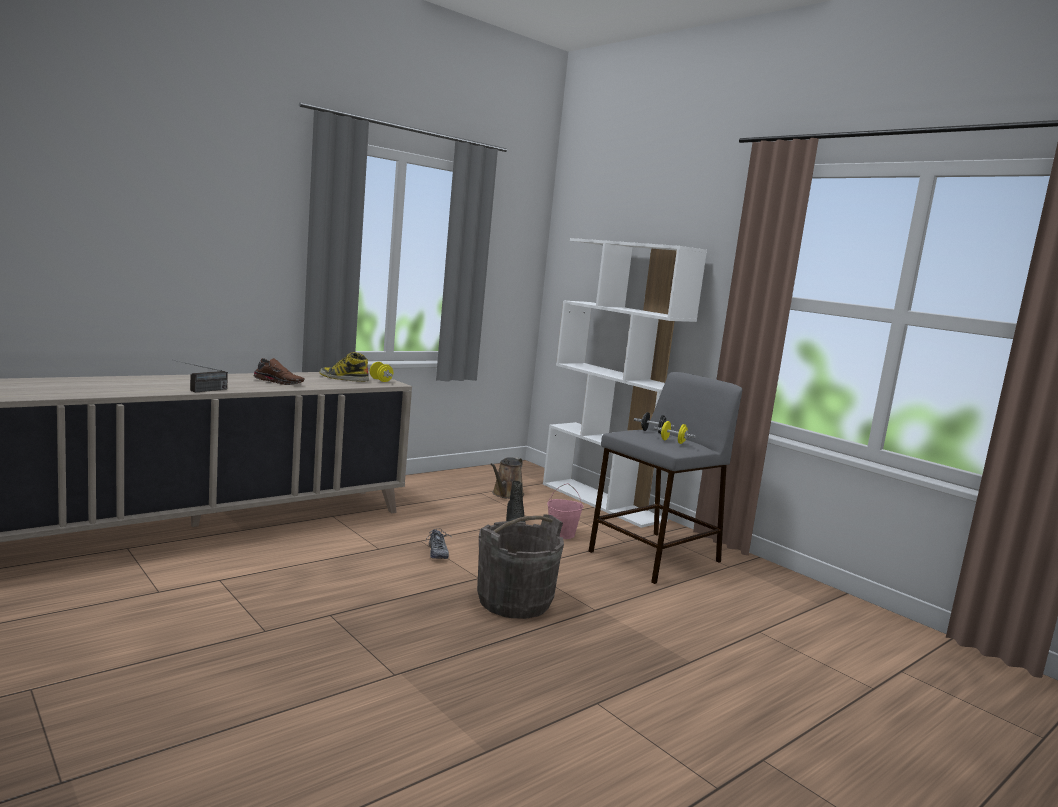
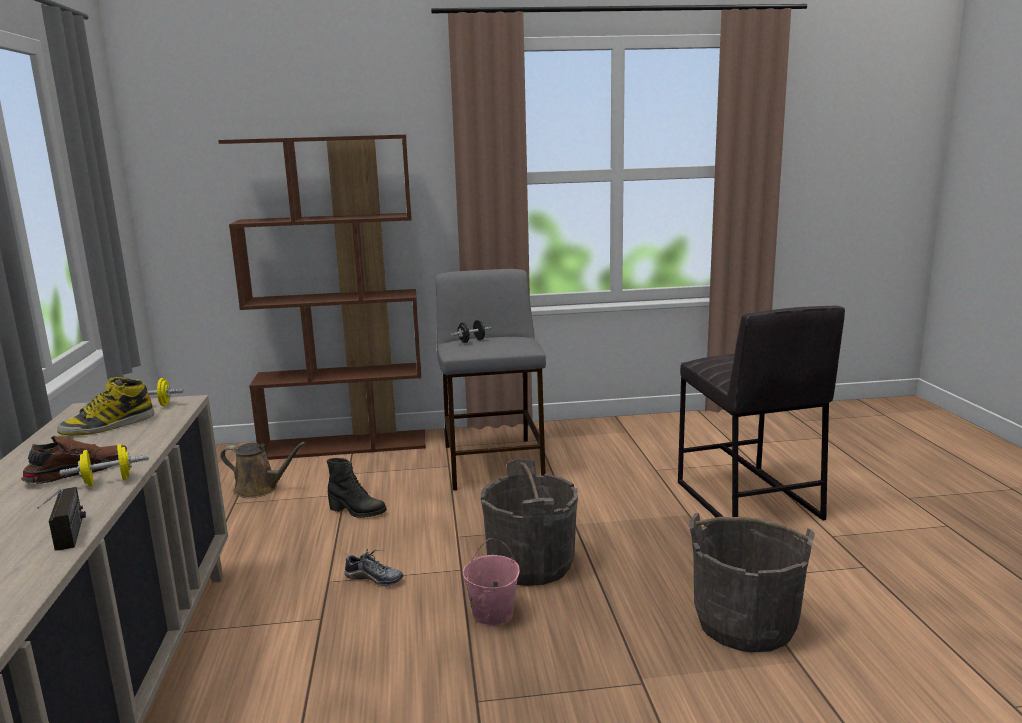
camera: 55 degrees left, 5 degrees up
brown watering can [490,457,524,499] -> brown watering can turned 45 degrees counterclockwise [221,442,306,498]
white bookcase [543,238,707,528] -> brown bookcase [218,135,426,460]
pink bucket [547,484,584,539] -> pink bucket moved to [463,538,520,626]
yellow dumbbell [654,421,696,444] -> yellow dumbbell moved to [60,444,149,487]
none -> grey stool [678,306,845,521]
none -> grey bucket [689,513,815,652]

